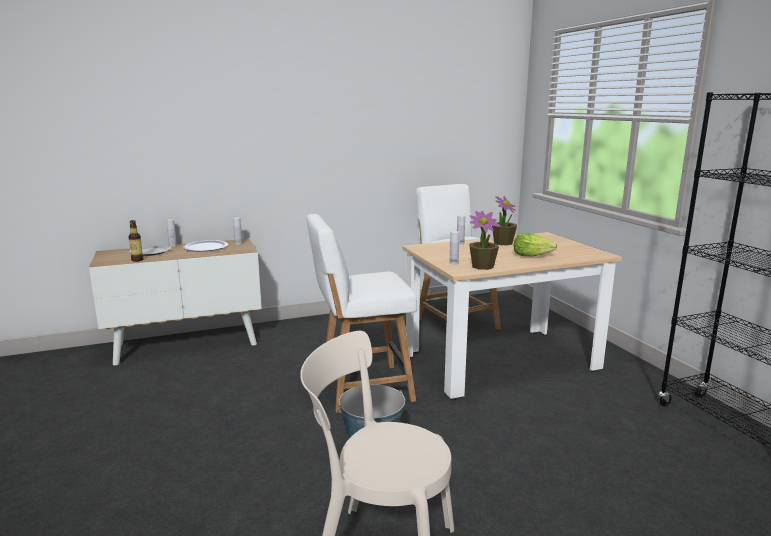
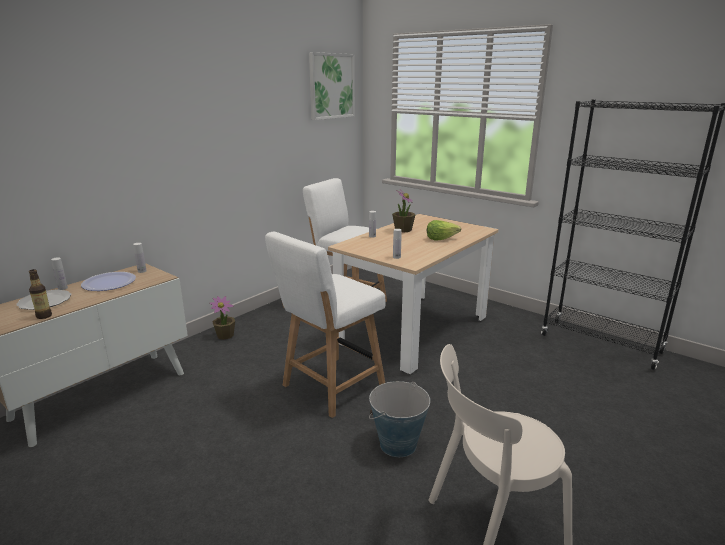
camera: 30 degrees left, 5 degrees up
potted plant [469,211,500,270] -> potted plant moved to [209,296,235,340]
none -> picture [309,52,355,120]

